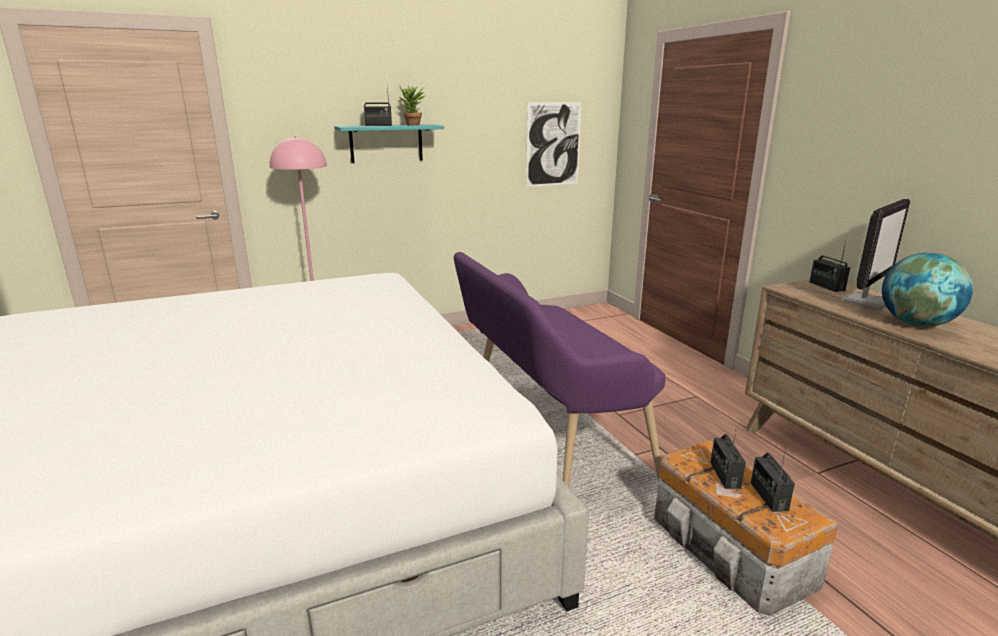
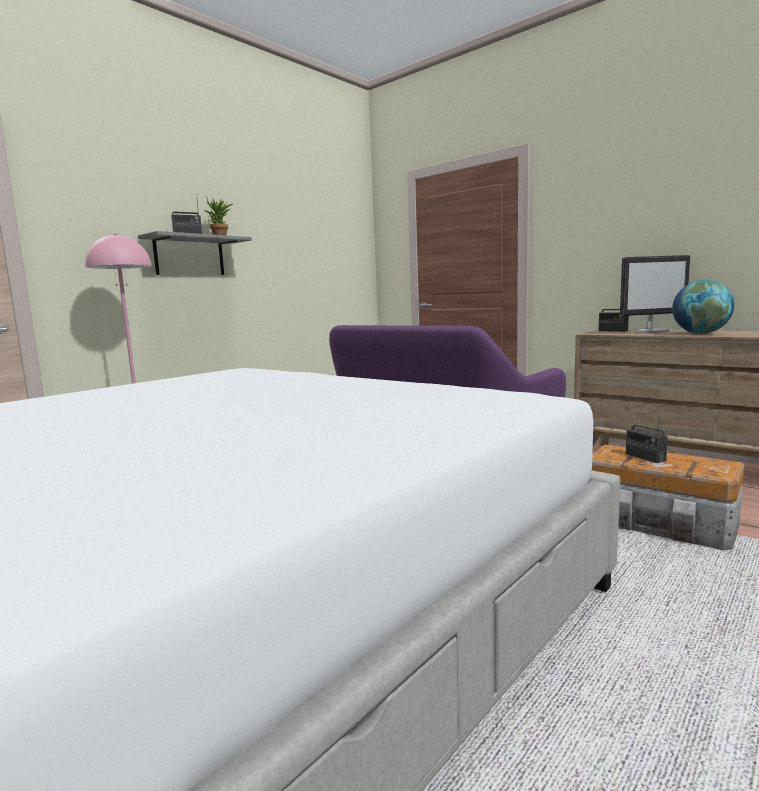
camera: 25 degrees left, 10 degrees down
turquoise shelf [334,124,444,163] -> grey shelf [138,231,252,275]
picture [526,102,581,187] -> none
radio [751,450,795,512] -> none
monitor [842,199,910,309] -> monitor turned 60 degrees clockwise [620,255,690,333]

